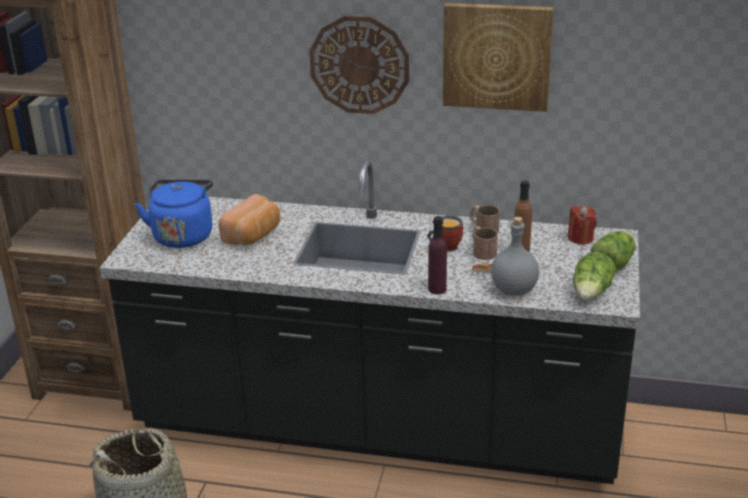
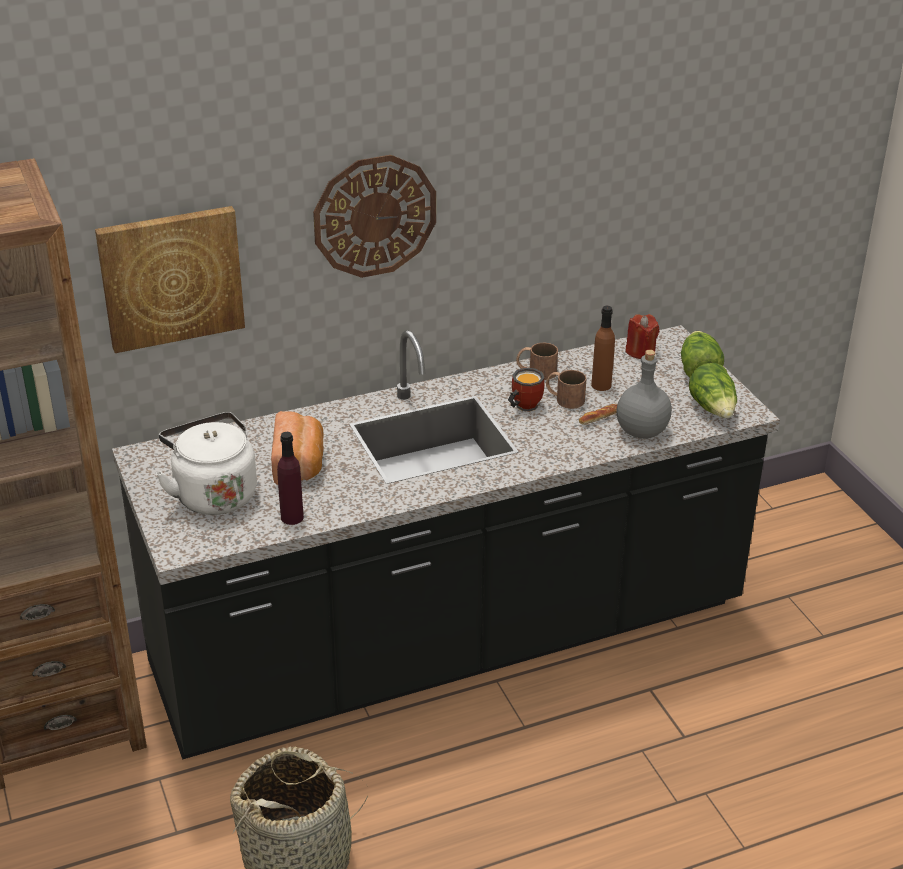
camera: 35 degrees left, 5 degrees up
blue kettle [135,180,213,248] -> white kettle [156,412,257,515]
purple bottle [428,216,447,294] -> purple bottle moved to [277,432,304,525]
picture [443,3,554,112] -> picture moved to [95,206,245,353]

